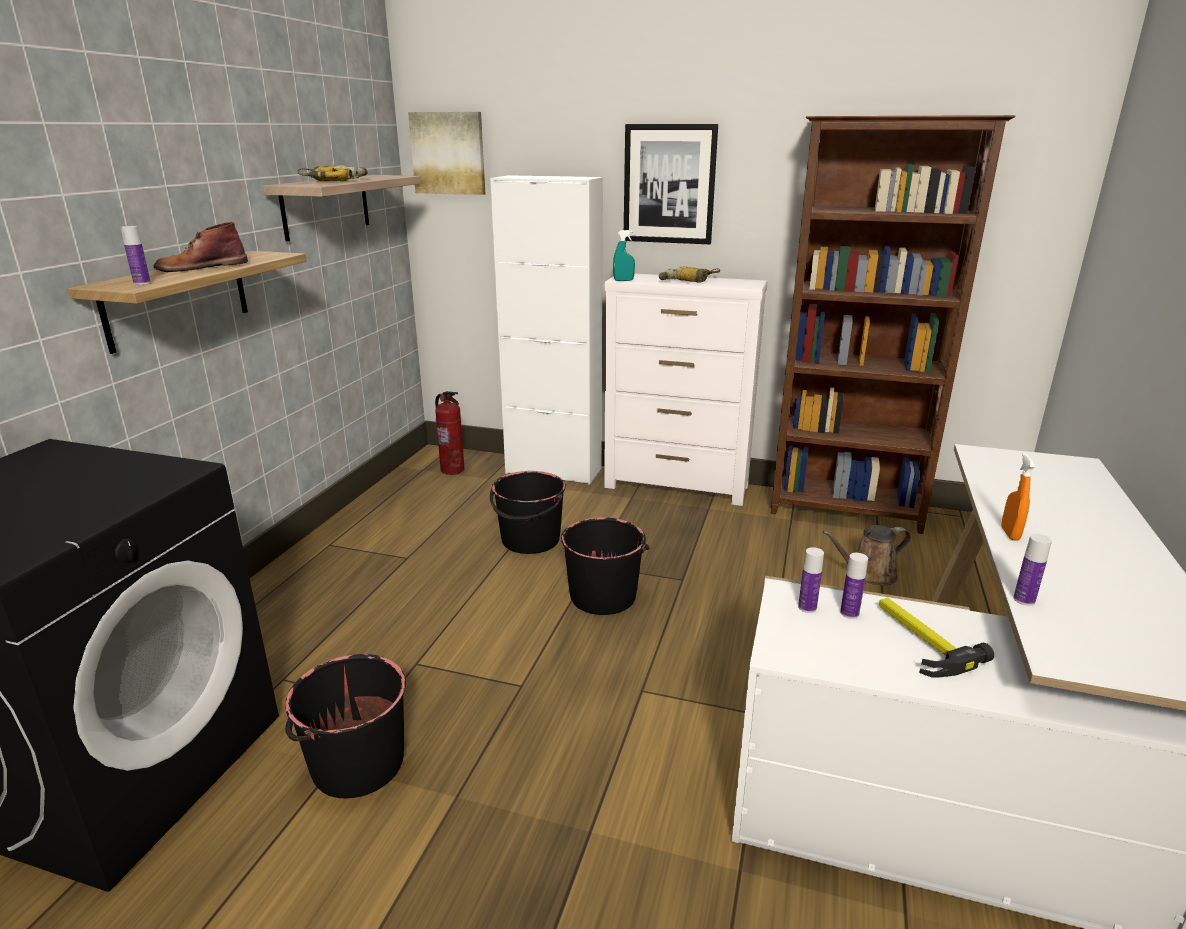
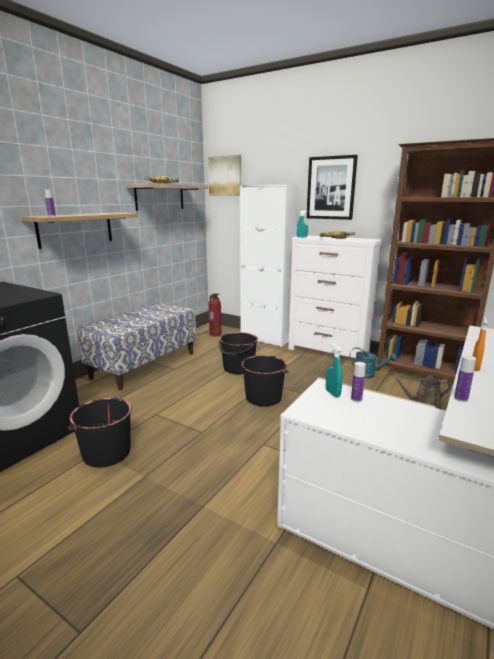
camera: 15 degrees right, 5 degrees down
brown boot [153,222,248,272] -> none
bottle [798,547,824,613] -> turquoise spray bottle [326,343,343,398]
hammer [879,598,994,678] -> none
none -> bench [78,303,196,390]
none -> turquoise watering can [350,348,397,379]

